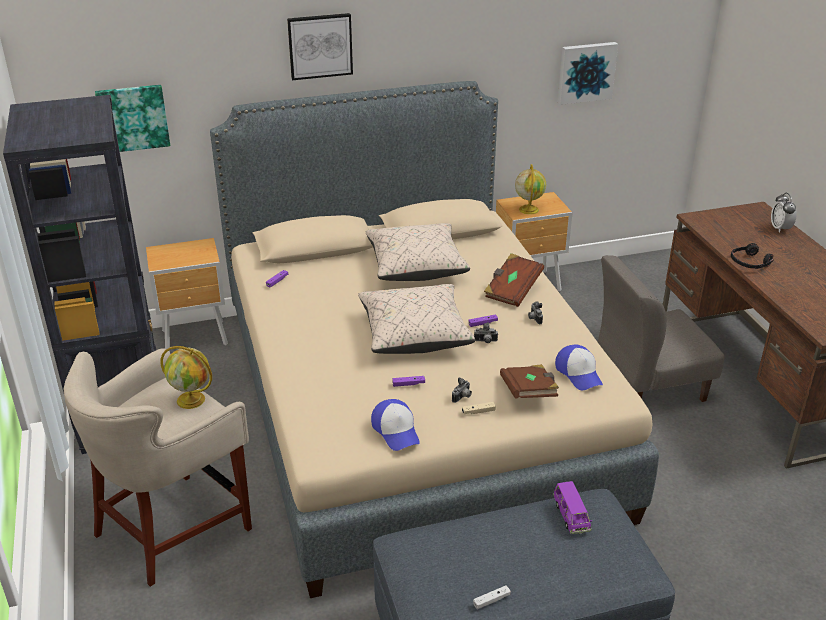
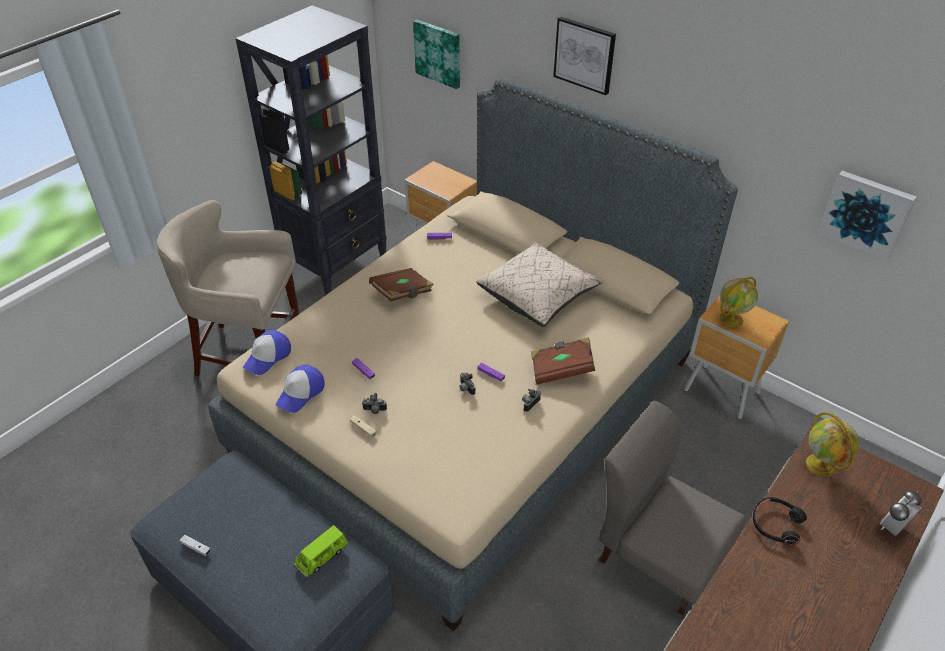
camera: 55 degrees right, 10 degrees up
globe [160,346,212,409] -> globe moved to [806,412,859,477]
beige pillow [358,284,475,354] -> none
brown book [500,364,559,399] -> brown book moved to [369,268,434,301]
purple toy car [553,481,592,534] -> green toy car [294,525,348,577]
cap [555,344,603,390] -> cap moved to [243,330,291,375]

